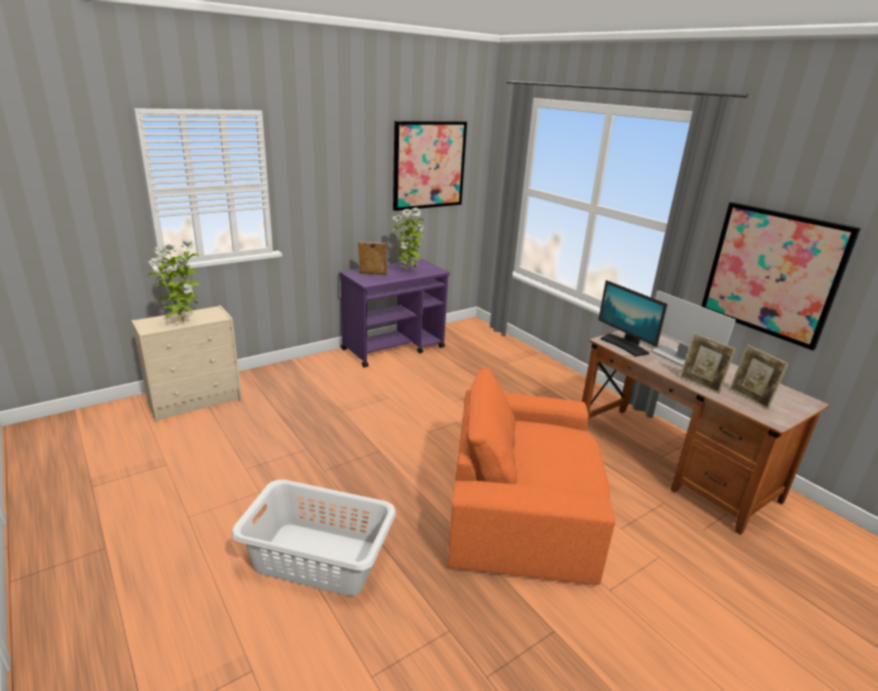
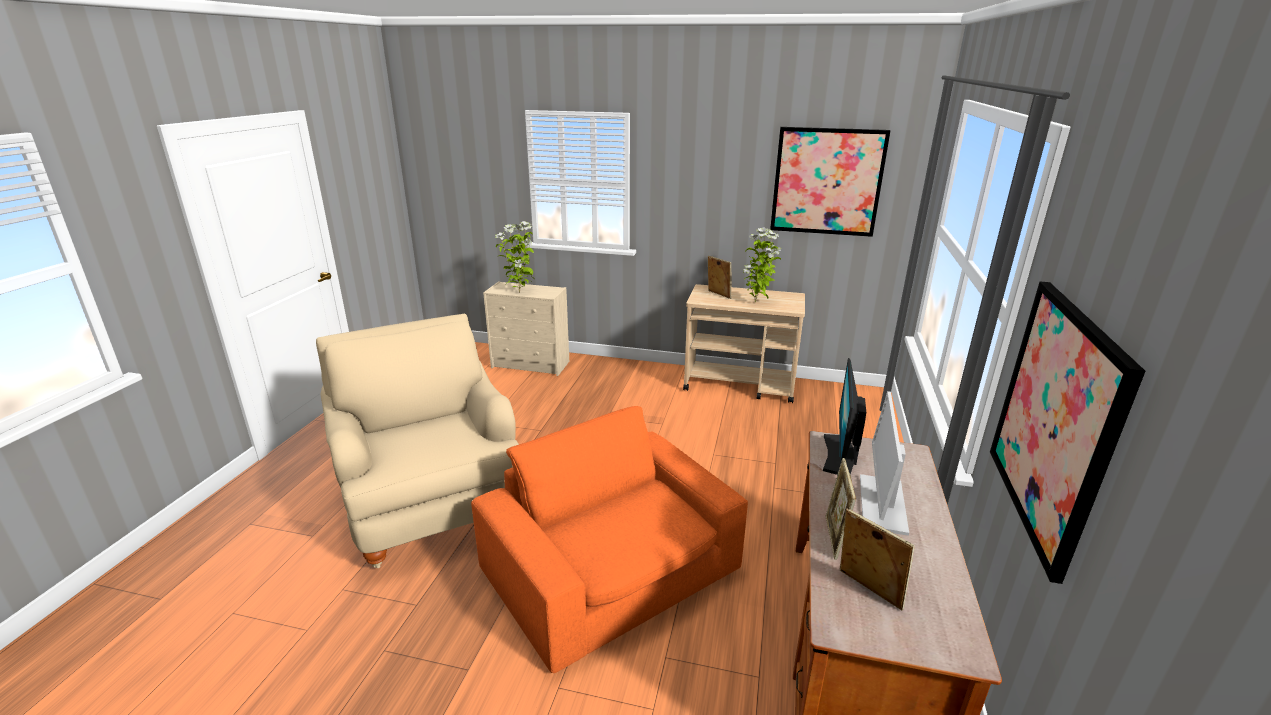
camera: 50 degrees right, 0 degrees up
white laundry basket [232,480,396,596] -> beige armchair [316,313,519,568]
purple cart [340,259,450,368] -> beige cart [683,284,805,403]
picture frame [730,345,788,410] -> picture frame turned 120 degrees clockwise [840,508,915,611]

